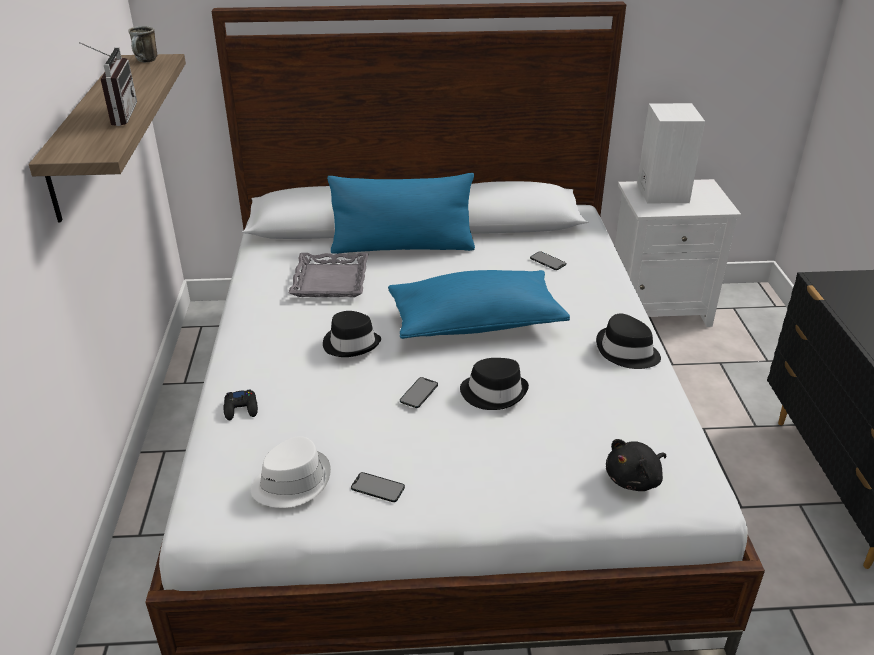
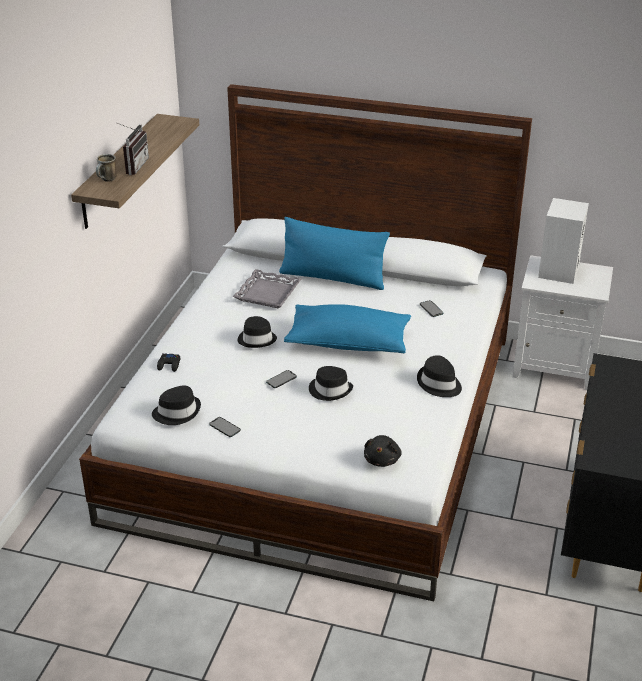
camera: 20 degrees right, 0 degrees up
mug [128,26,157,62] -> mug moved to [96,154,117,182]
white hat [251,436,331,508] -> black hat [152,386,201,425]
black plush toy [606,439,666,491] -> black plush toy turned 60 degrees counterclockwise [364,435,402,467]

